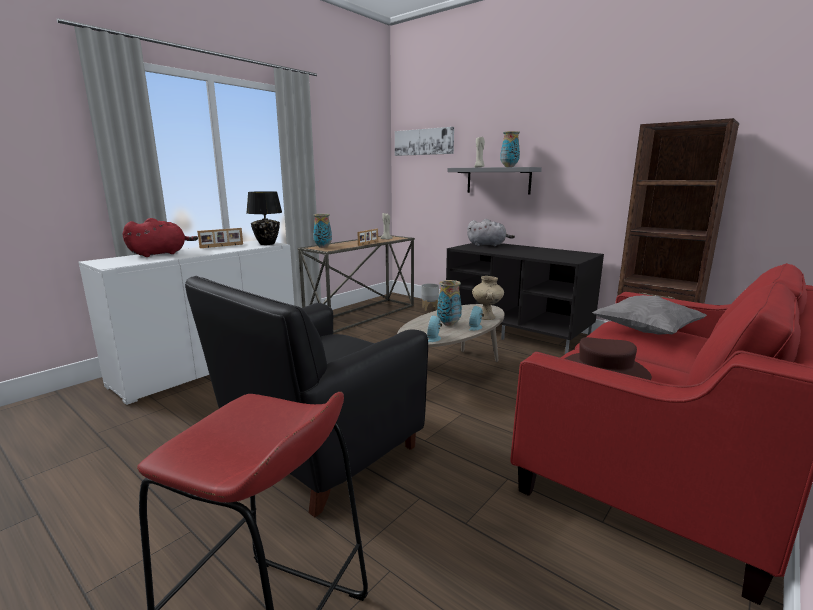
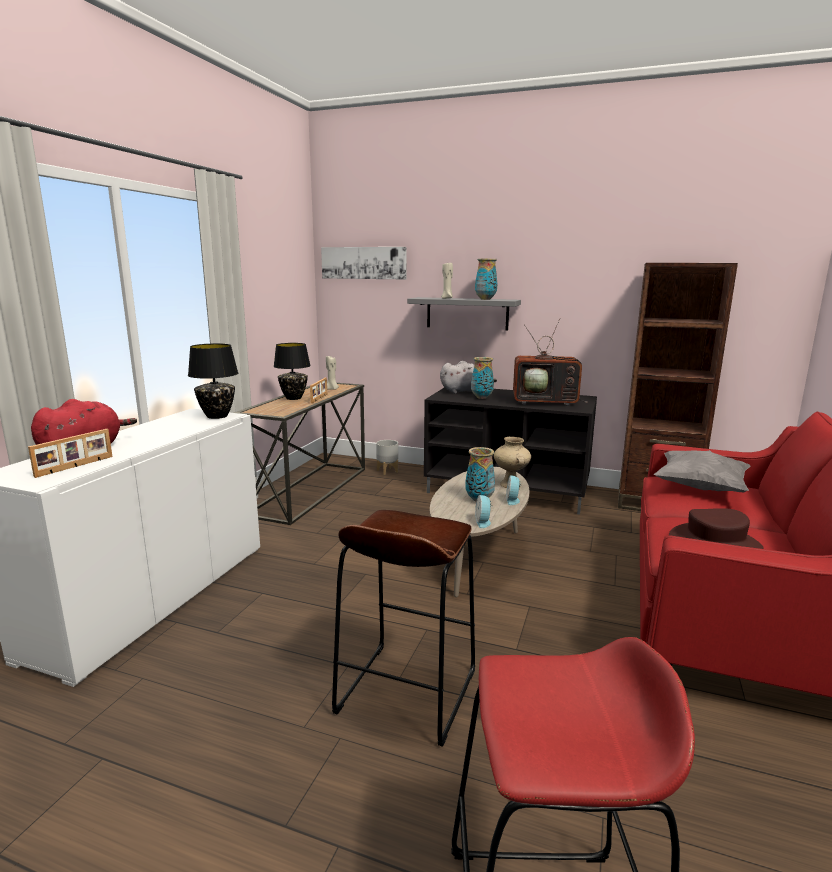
camera: 20 degrees left, 0 degrees up
black armchair [185,276,428,517] -> brown stool [332,510,475,747]
picture frame [197,228,243,248] -> picture frame moved to [28,429,113,478]
vase [313,214,332,248] -> vase moved to [471,357,494,399]
none -> black table lamp [273,343,311,400]
none -> television [513,318,588,406]

